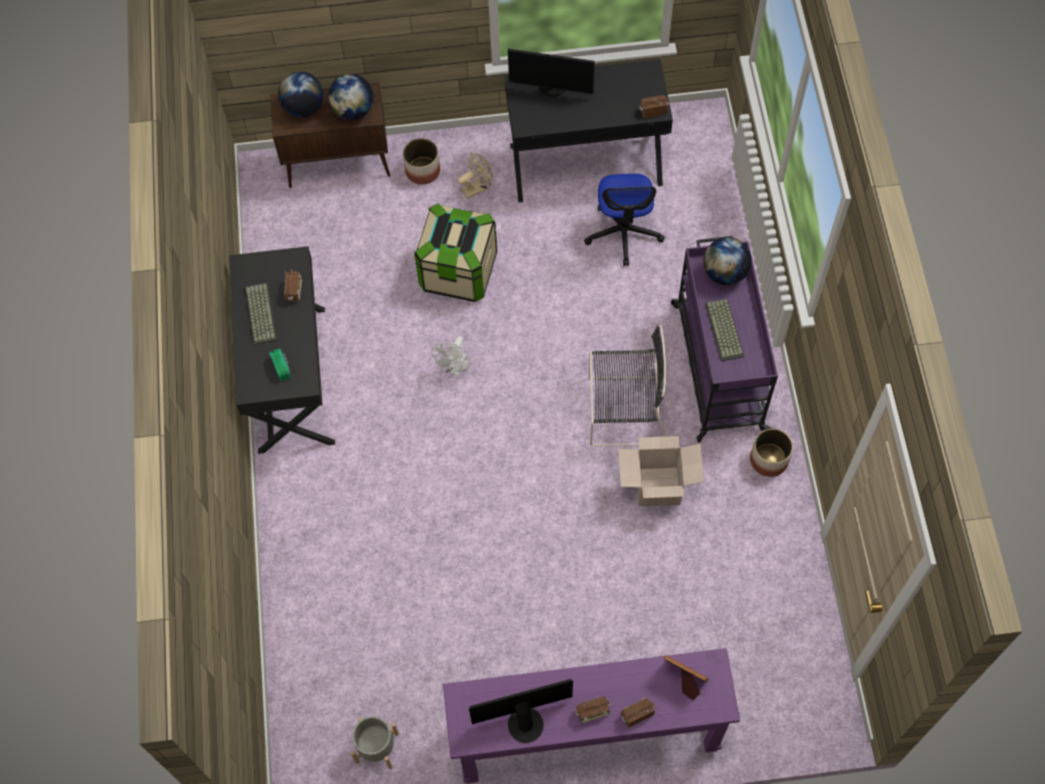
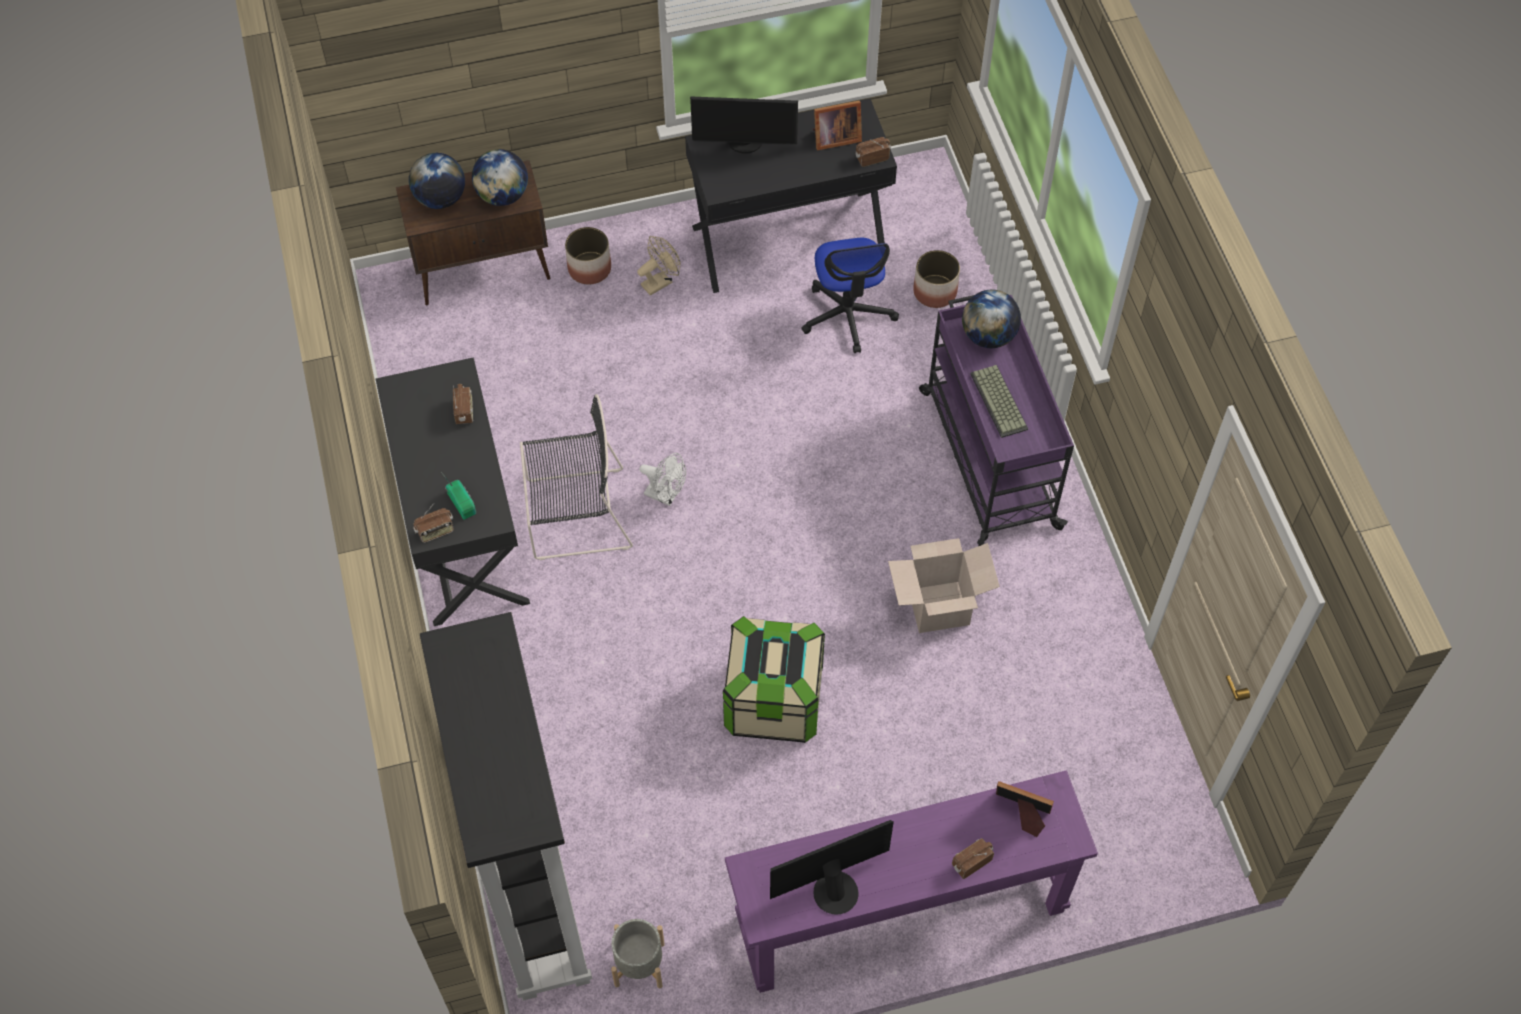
camera: 10 degrees left, 5 degrees down
keyboard [245,283,277,345] -> none
storage box [414,203,497,302] -> storage box moved to [723,616,825,743]
white fan [431,336,470,376] -> white fan turned 75 degrees counterclockwise [639,453,686,506]
radio [575,696,610,723] -> radio moved to [413,503,454,543]
black chair [588,325,667,447] -> black chair moved to [520,394,633,560]
planter [750,428,793,477] -> planter moved to [913,250,960,308]
none -> black bookcase [420,612,593,1001]
none -> picture frame [812,100,862,150]

